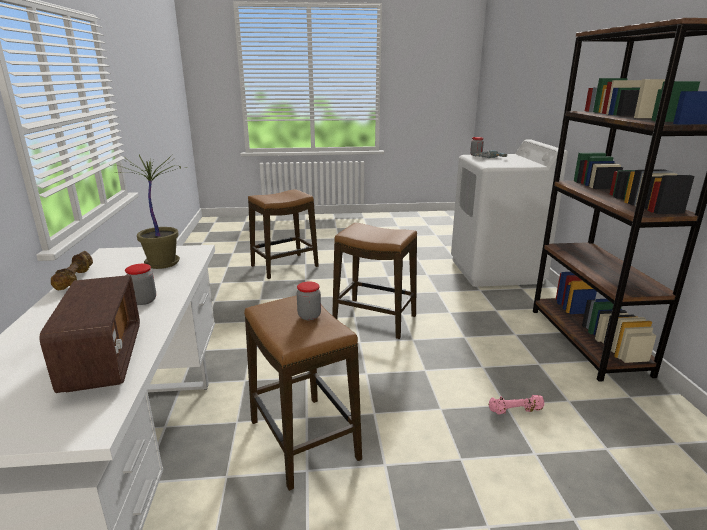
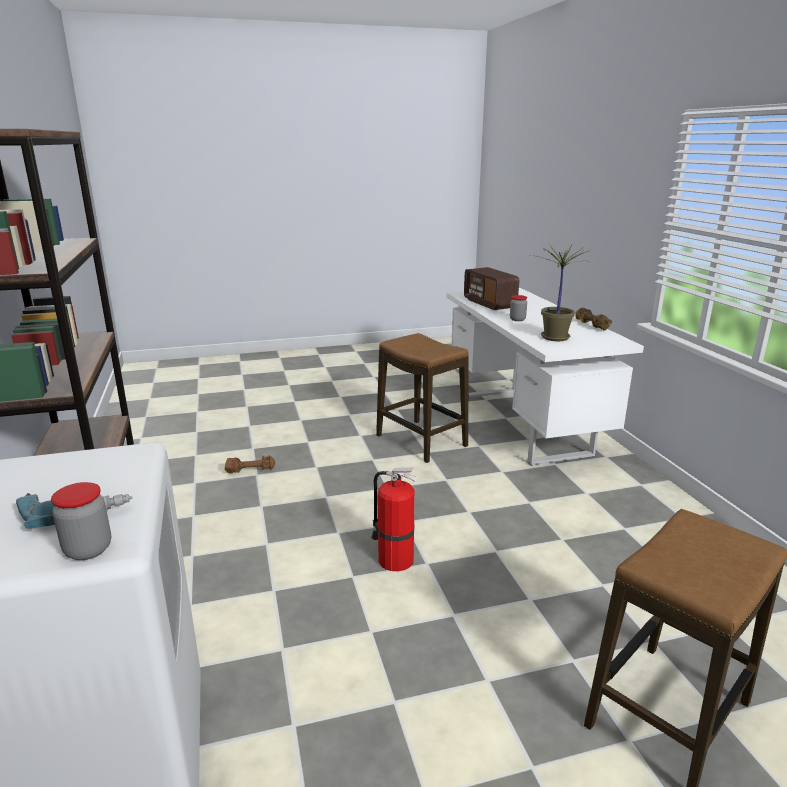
camera: 170 degrees right, 0 degrees up
jar [297,281,321,320] -> none
stool [332,223,417,339] -> fire extinguisher [371,467,418,571]
pink dumbbell [489,395,545,414] -> brown dumbbell [225,455,275,474]

